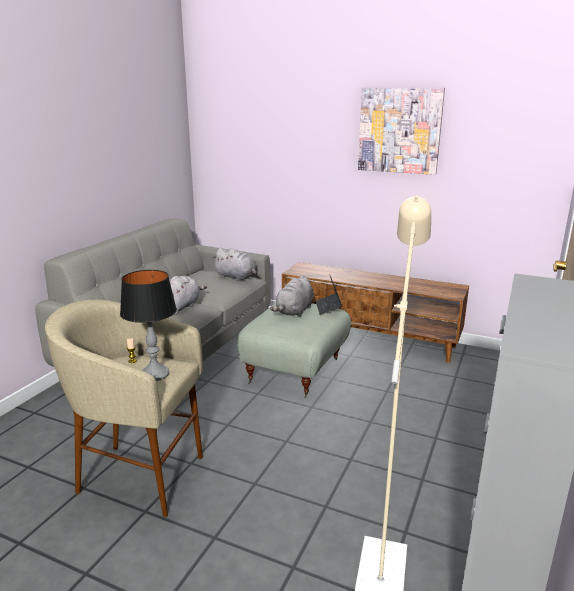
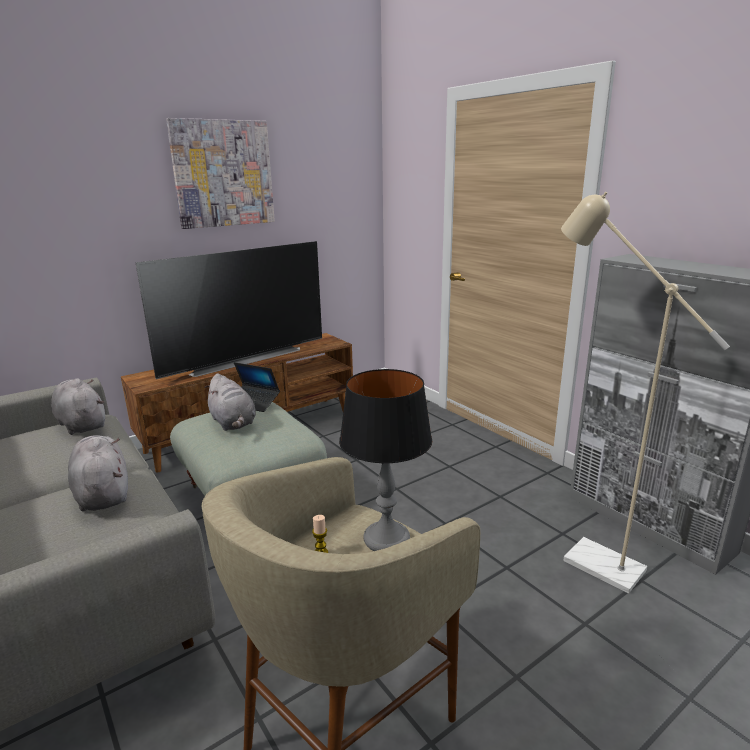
camera: 60 degrees left, 0 degrees up
grey plush toy [212,248,257,281] -> grey plush toy turned 105 degrees counterclockwise [51,378,105,435]
none -> television [136,241,322,379]

